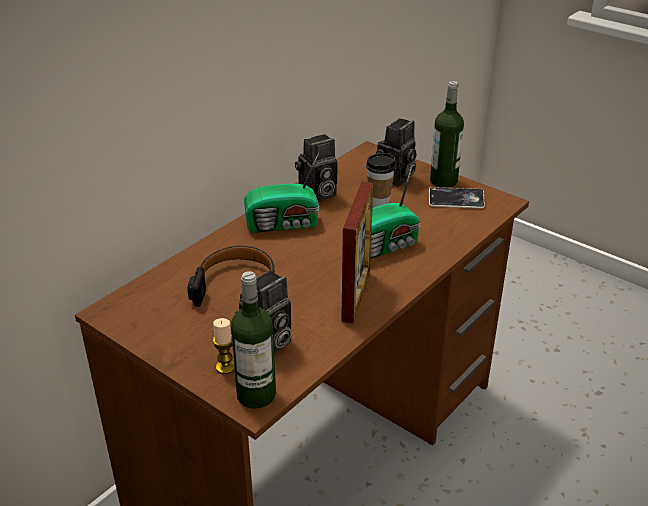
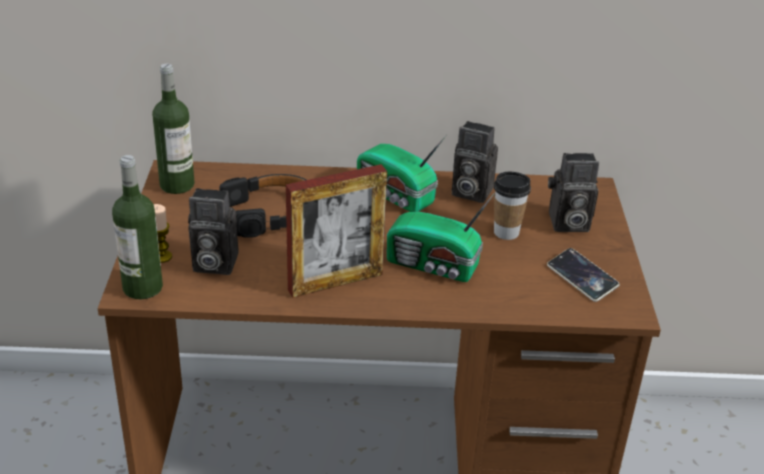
camera: 50 degrees right, 0 degrees up
bottle [430,81,464,188] -> bottle moved to [152,64,195,194]

